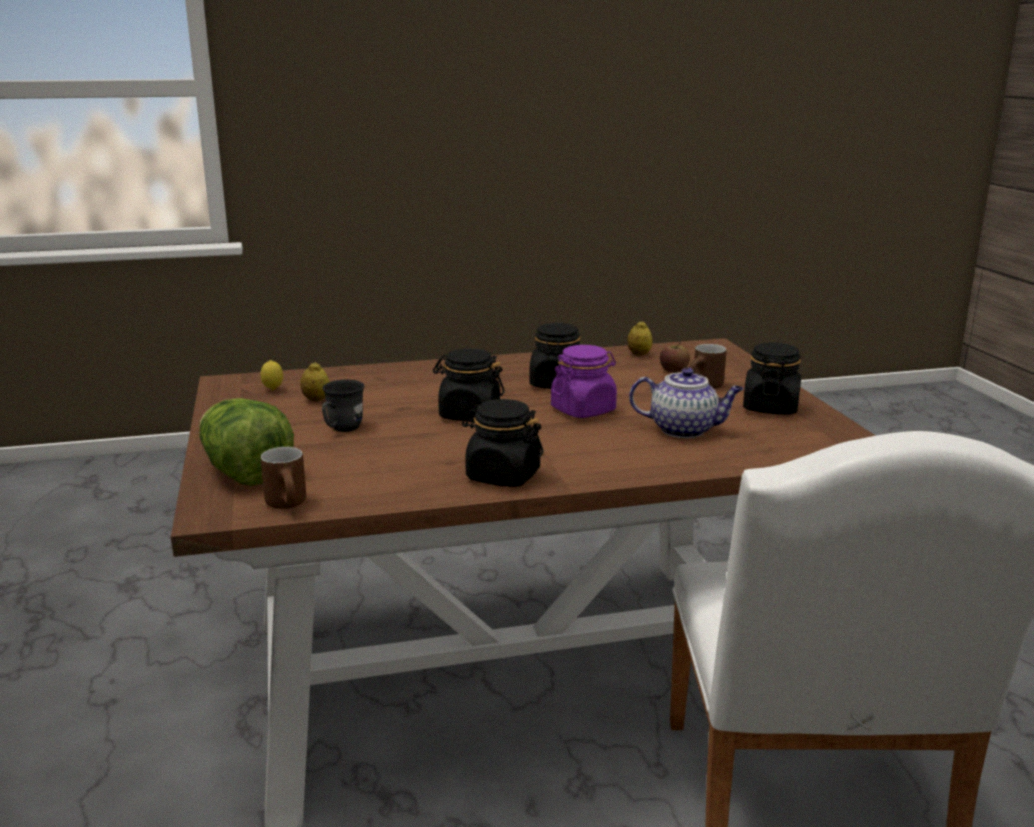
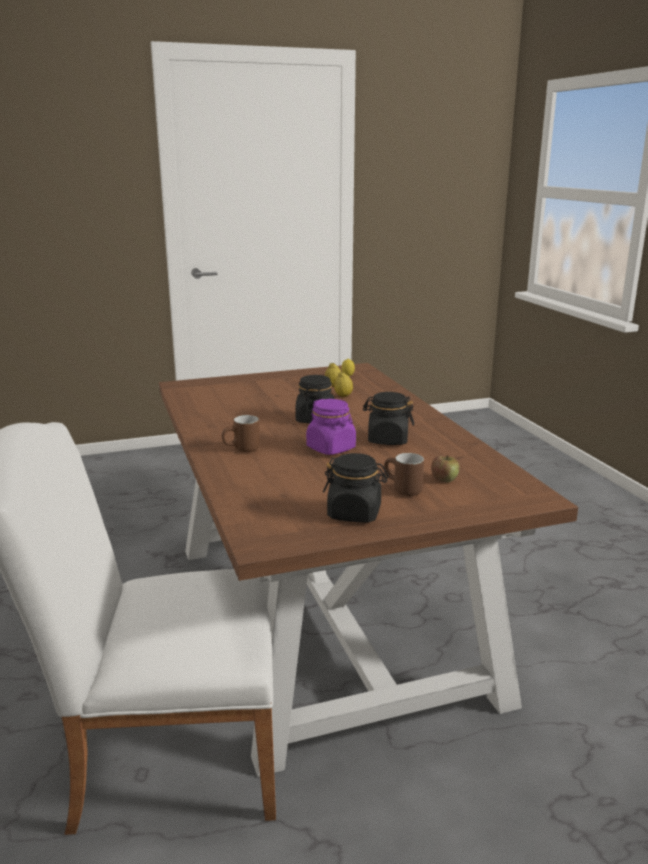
camera: 85 degrees right, 0 degrees up
lettuce [199,398,294,486] -> none
brown mug [261,447,306,509] -> brown mug moved to [222,415,260,452]
grey mug [322,380,364,432] -> none
black jar [462,399,544,487] -> none
lemon [627,321,652,356] -> lemon moved to [334,372,353,397]
teapot [629,367,743,438] -> none

